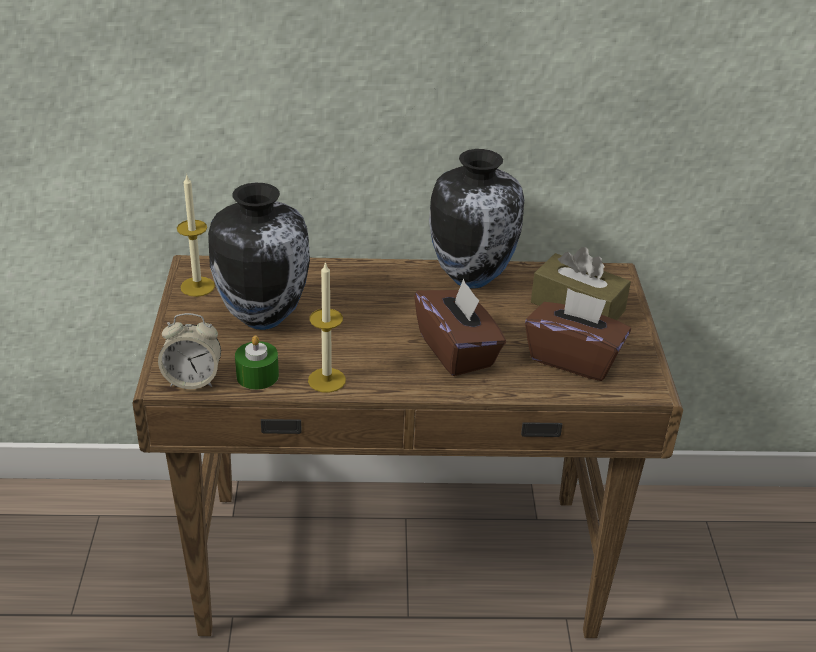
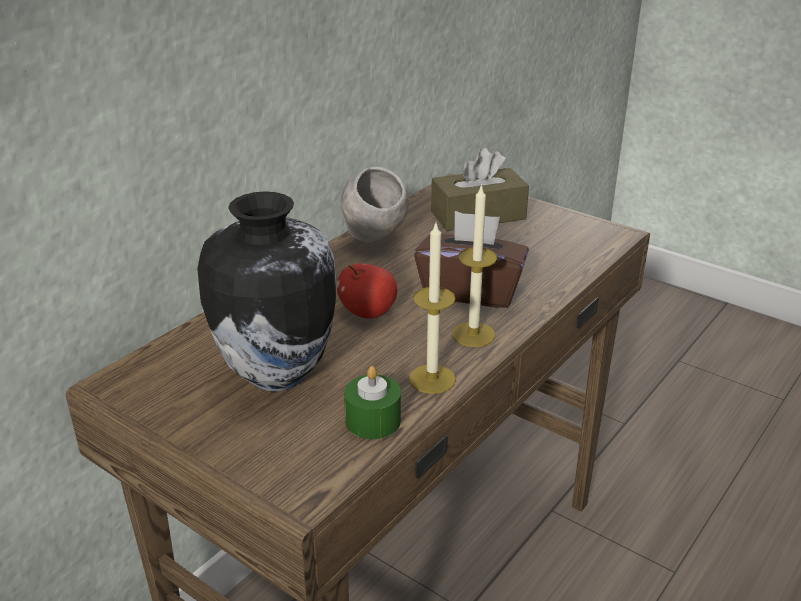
camera: 50 degrees left, 5 degrees down
alarm clock [158,313,221,389] -> none
candle [177,175,215,297] -> candle moved to [452,184,497,347]
vase [429,149,524,289] -> grey bowl [340,167,409,243]
brown tissue box [525,288,631,381] -> none
none -> apple [337,263,397,319]

